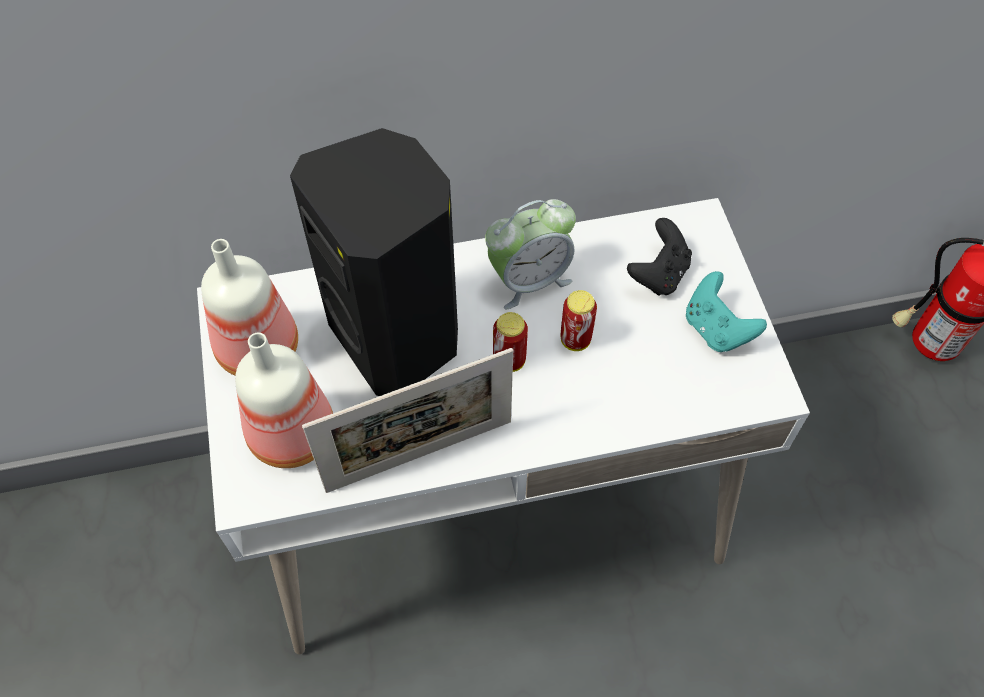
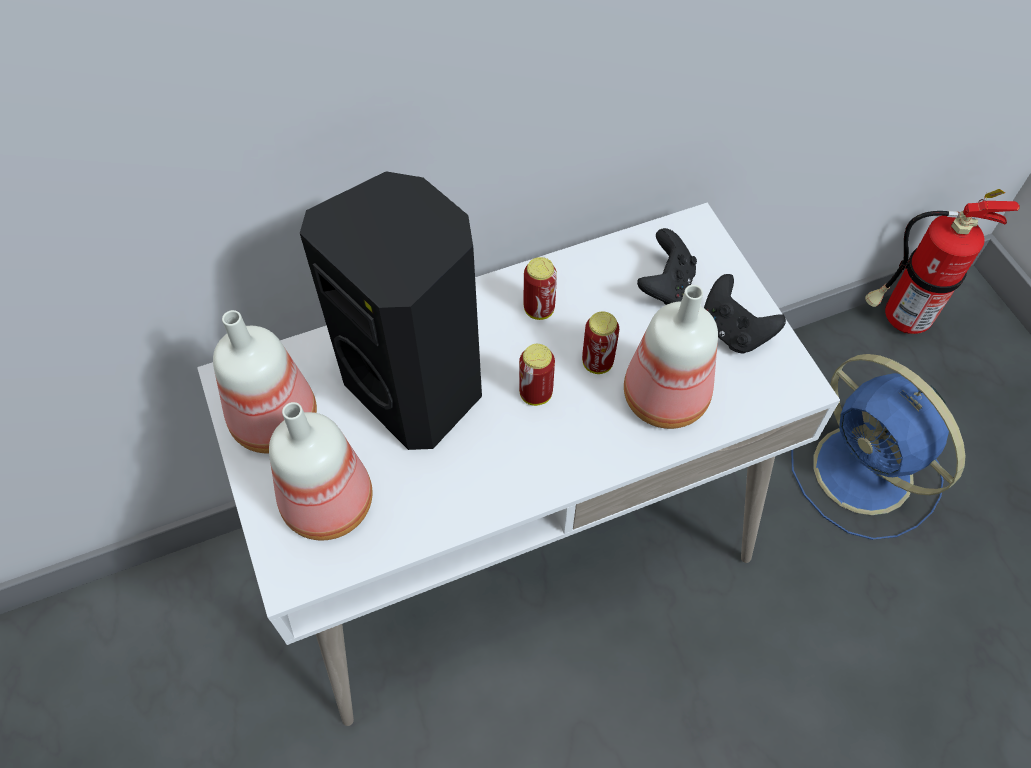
camera: 10 degrees left, 0 degrees up
picture frame [302,348,513,493] -> none
alarm clock [485,199,576,309] -> can [524,257,557,320]
turquoise game controller [686,271,767,352] -> black game controller [704,274,786,354]
none -> bottle [624,285,718,429]
none -> blue fan [791,354,966,540]

